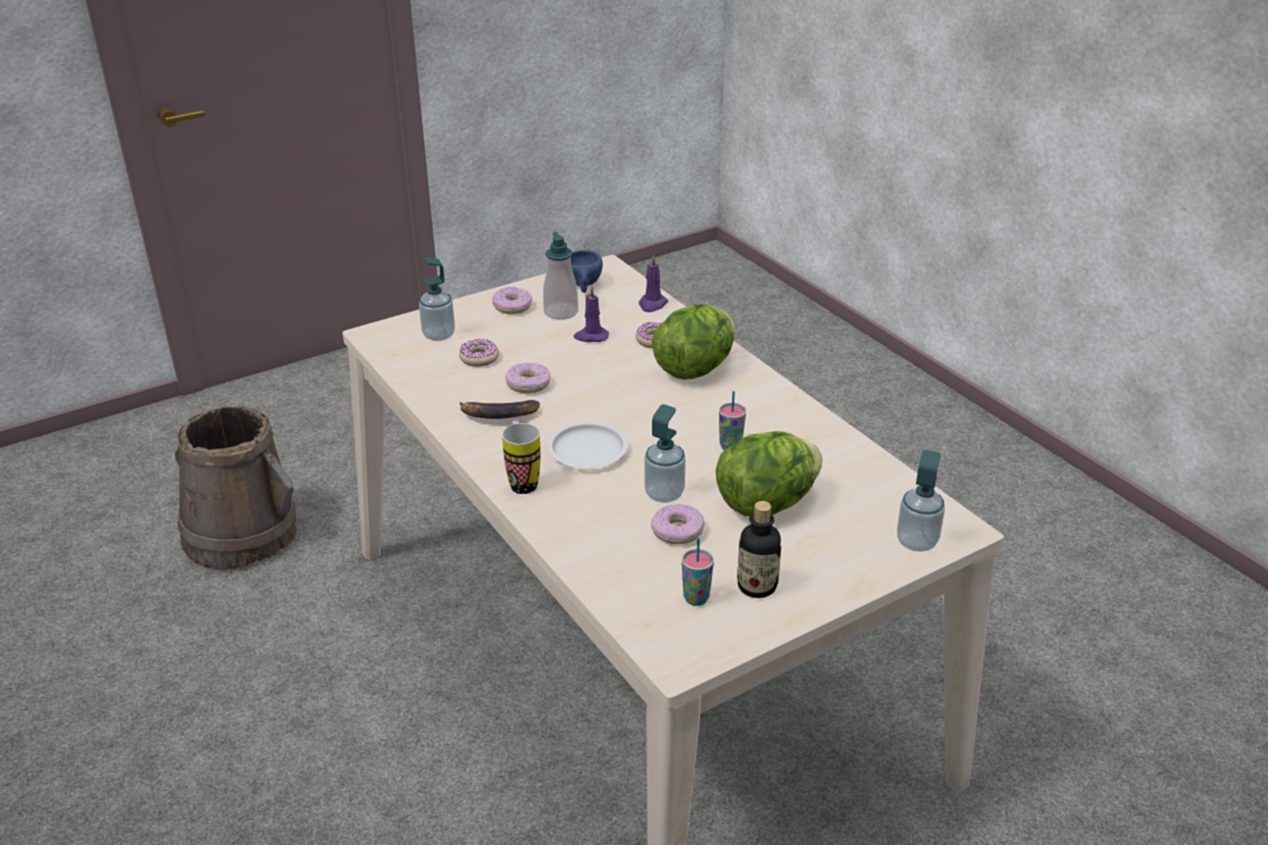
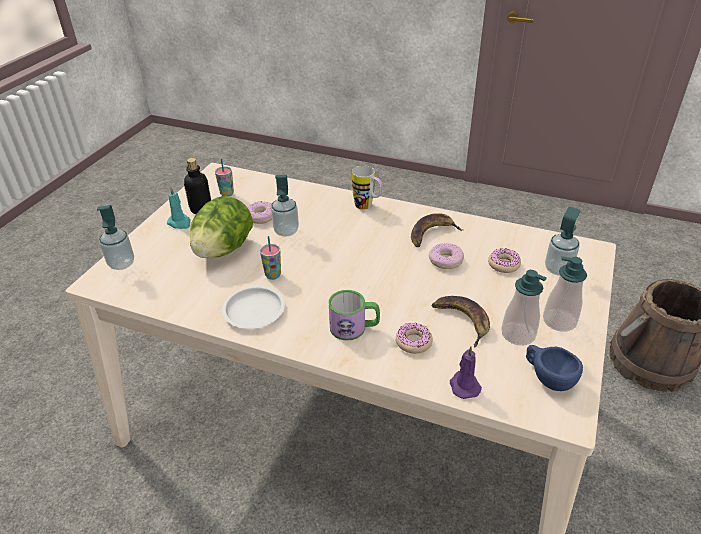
camera: 145 degrees right, 5 degrees up
donut [492,287,532,314] -> soap dispenser [543,256,587,332]
white plate [548,422,628,468] -> white plate moved to [222,286,285,329]
purple candle [574,286,609,342] -> banana [431,296,490,348]
lettuce [652,304,735,380] -> mug [328,290,380,341]
none -> turquoise candle [167,187,191,229]

